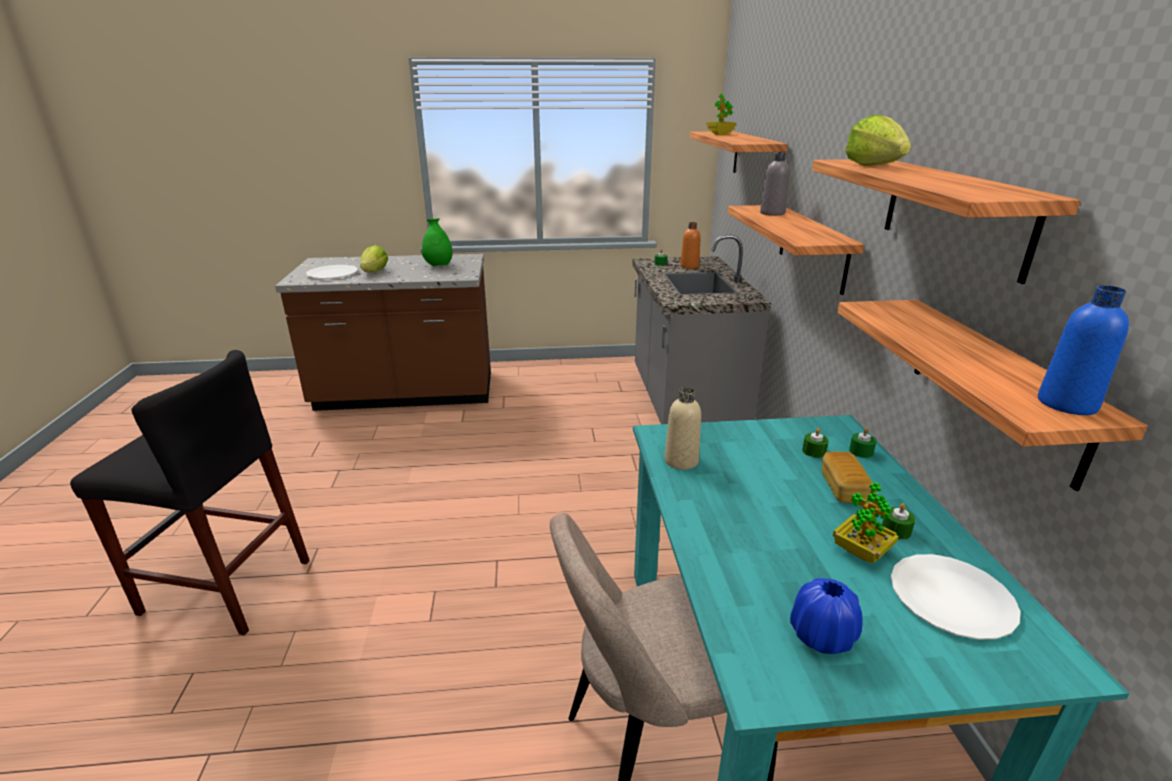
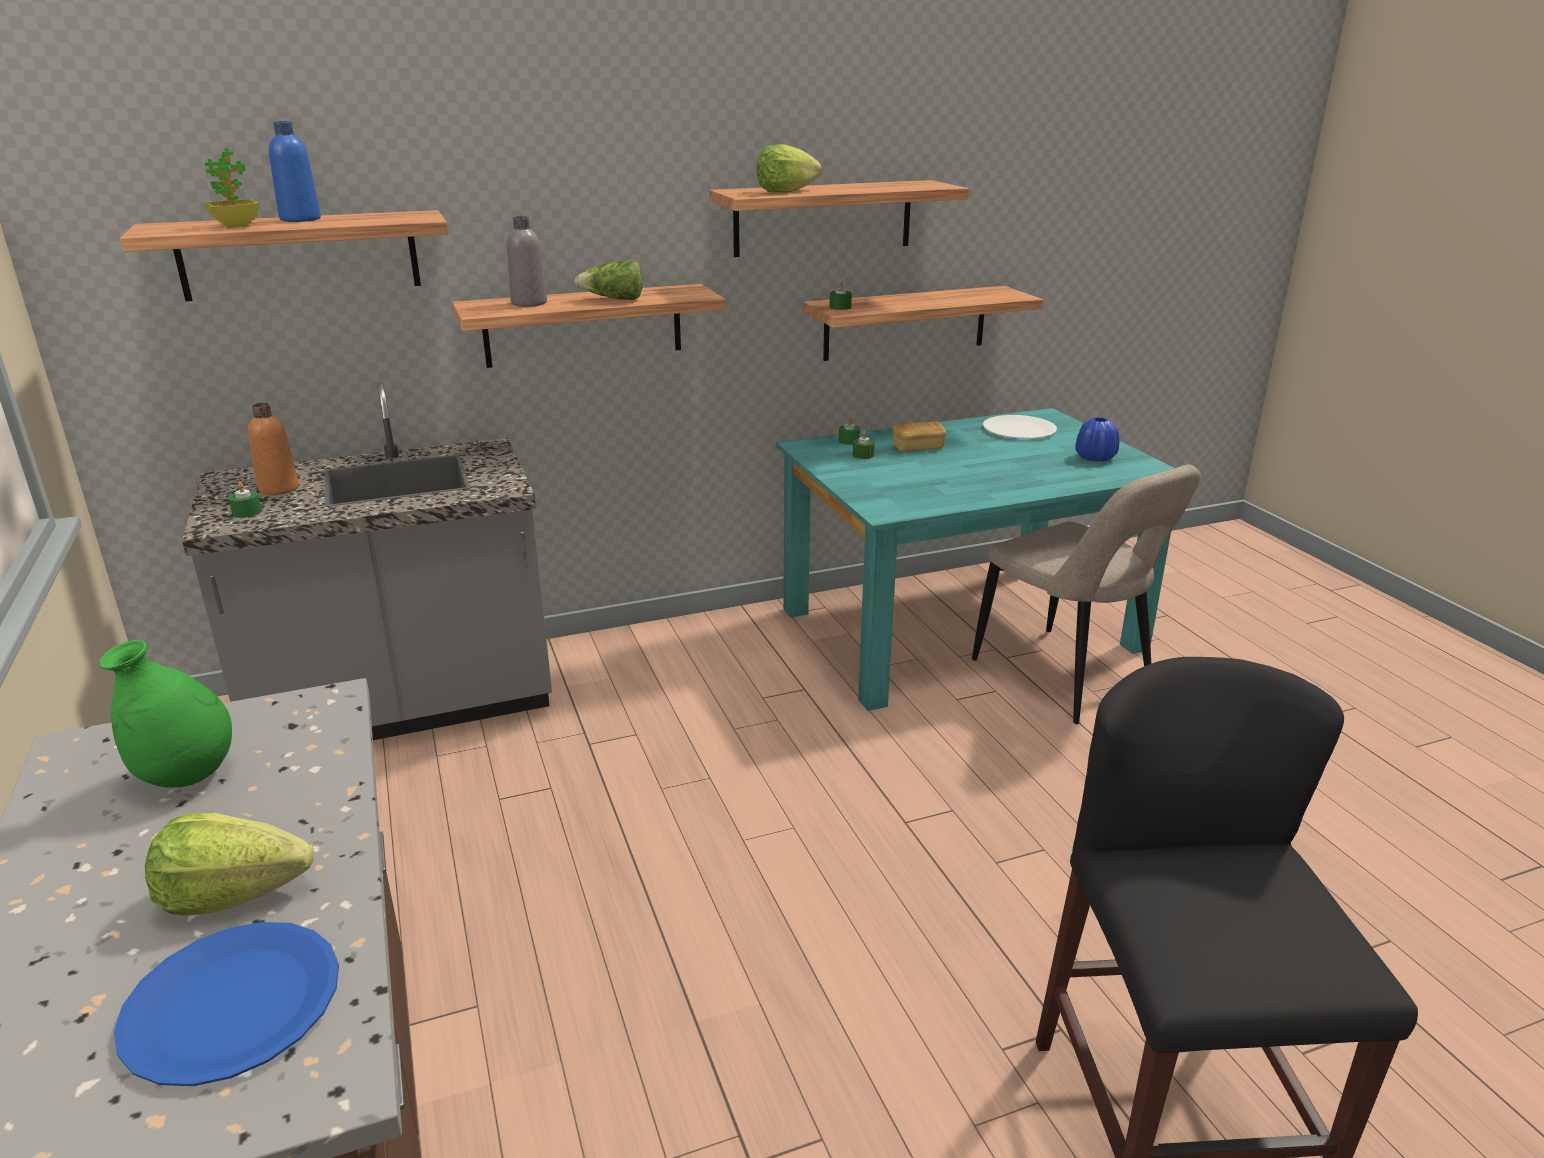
camera: 105 degrees left, 0 degrees up
white plate [306,265,358,279] -> blue plate [114,922,339,1086]
beige bottle [664,387,701,470] -> none
potted plant [833,482,899,563] -> none
green candle [882,503,916,539] -> green candle moved to [829,281,852,310]
blue bottle [1038,285,1129,415] -> blue bottle moved to [269,121,321,222]
none -> lettuce [574,260,643,300]

